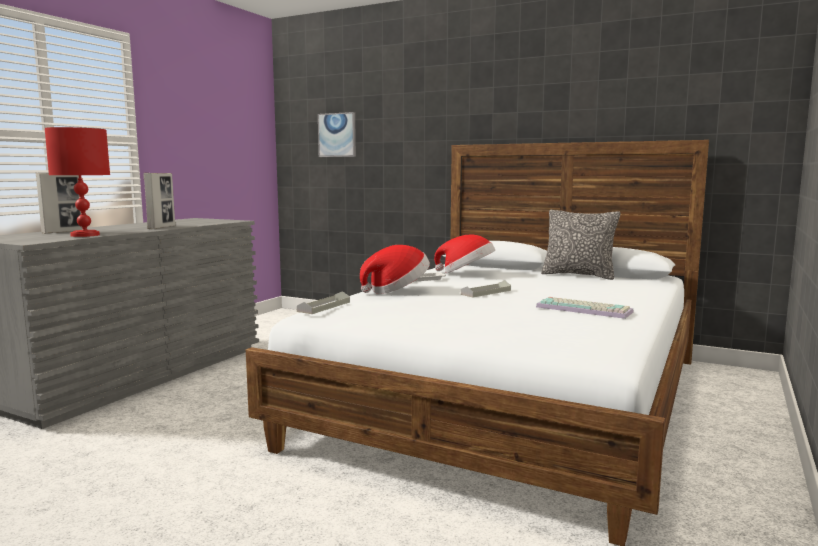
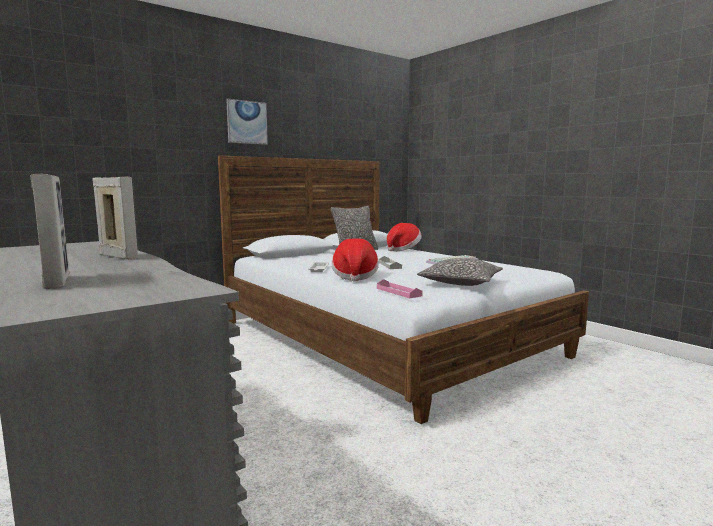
camera: 65 degrees left, 0 degrees up
red table lamp [45,127,110,237] -> none
grey tray [297,291,350,314] -> pink tray [377,279,423,298]
picture [318,112,356,157] -> picture moved to [226,99,268,145]
hat [434,234,495,273] -> hat moved to [387,223,422,251]
none -> pillow [417,258,503,286]

